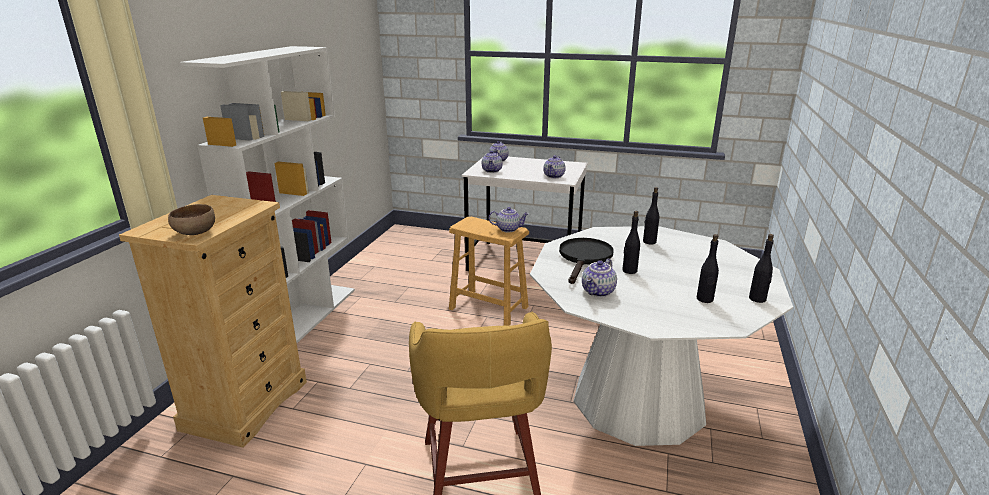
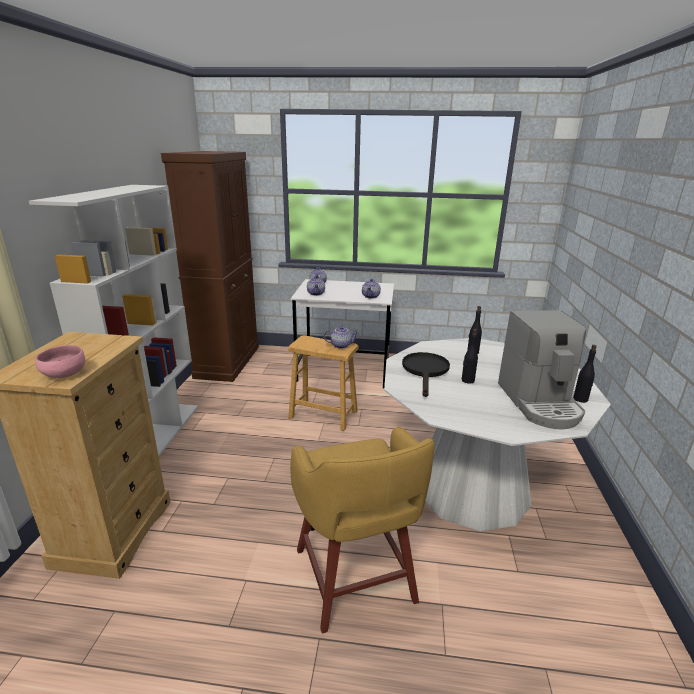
camera: 10 degrees left, 0 degrees up
brown bowl [168,204,215,235] -> pink bowl [35,345,85,378]
teapot [582,259,617,297] -> none
black bottle [697,234,719,303] -> coffee machine [498,310,587,429]
none -> brown cabinet [161,151,259,382]

